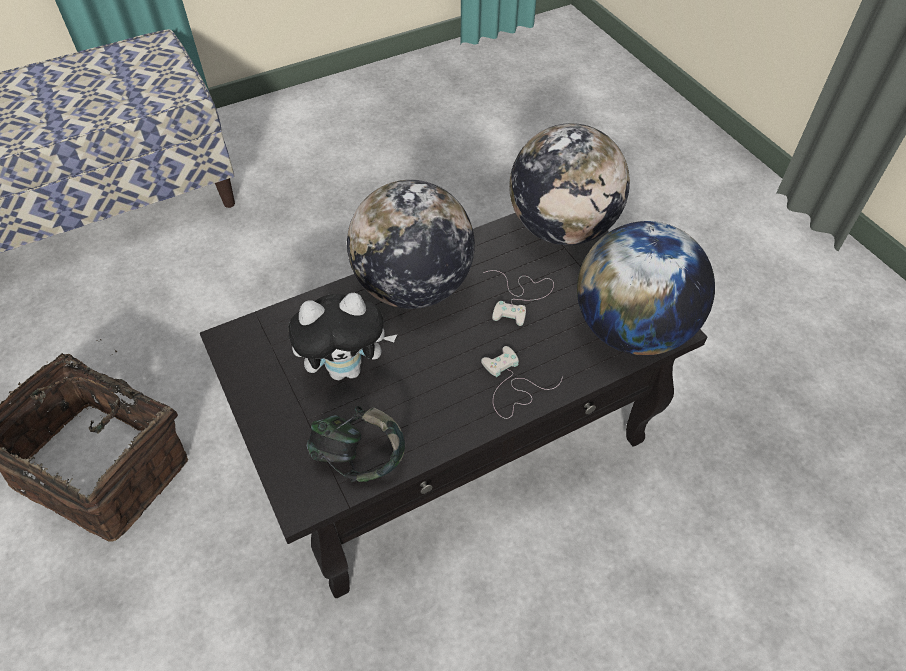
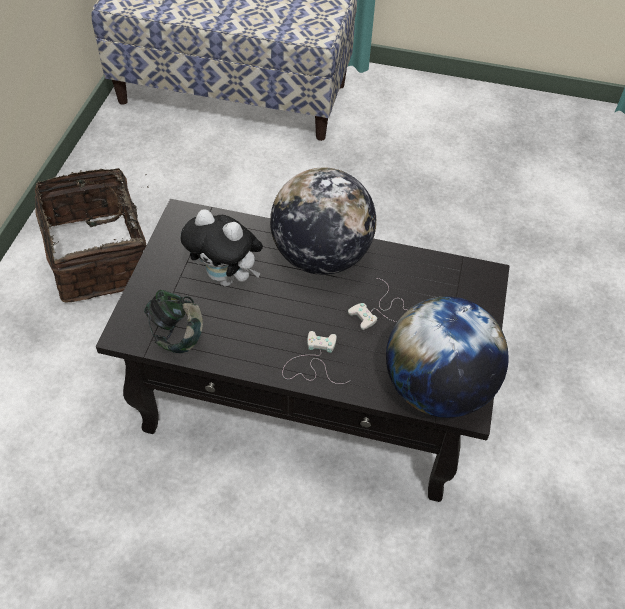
camera: 40 degrees right, 0 degrees up
globe [509,123,630,245] -> none

